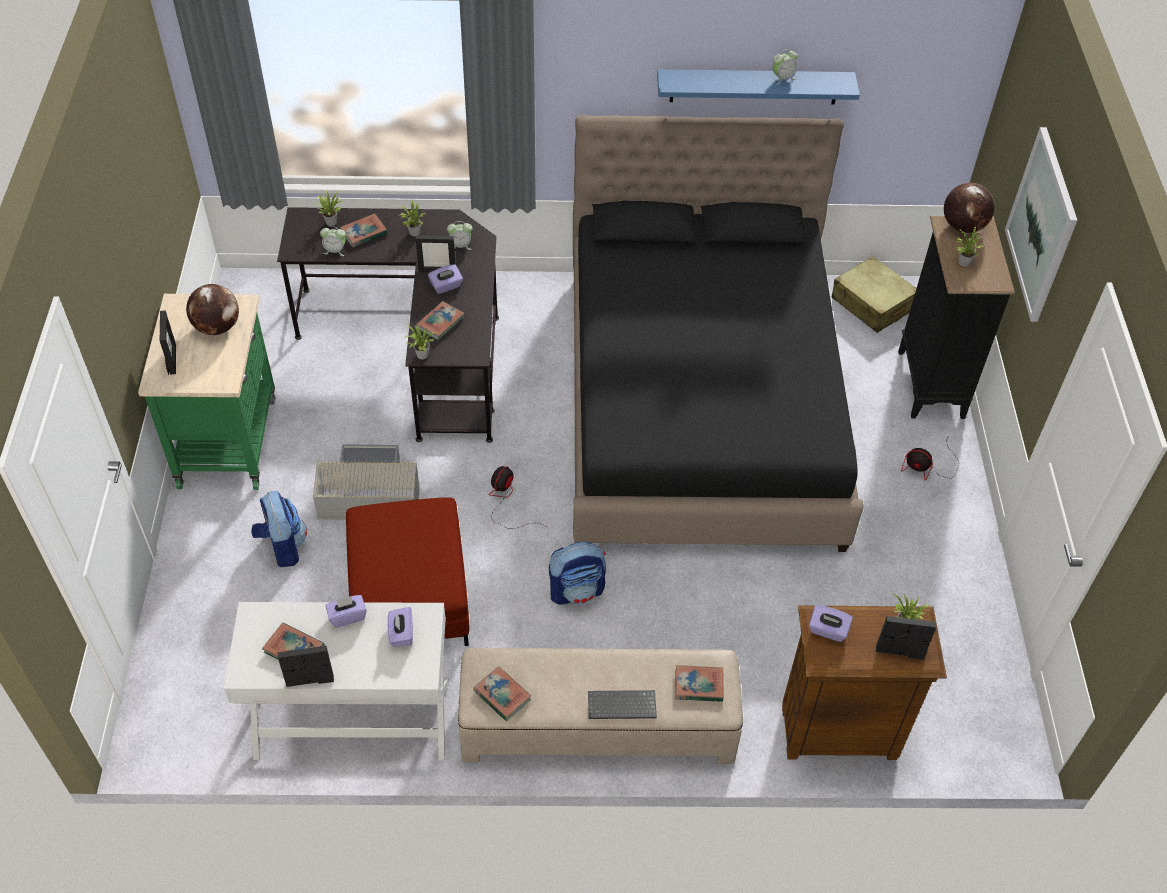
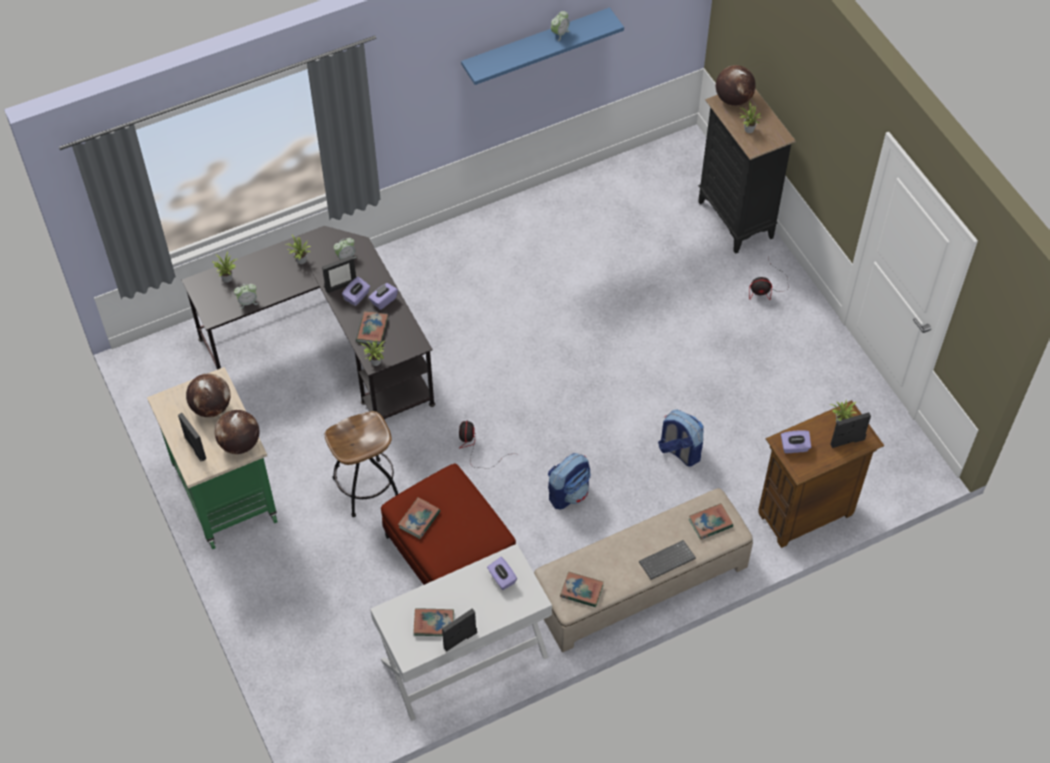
camera: 25 degrees left, 5 degrees up
backpack [251,491,307,567] -> backpack moved to [658,409,704,467]
grey storage box [313,445,420,520] -> brown stool [325,411,398,517]
purple tissue box [326,595,367,628] -> purple tissue box moved to [368,283,398,310]
book [340,213,388,248] -> book moved to [398,497,440,539]
black bed [573,115,864,552] -> none
beige suitcase [832,256,916,333] -> none
picture [1005,127,1077,322] -> none
none -> globe [215,410,259,454]

